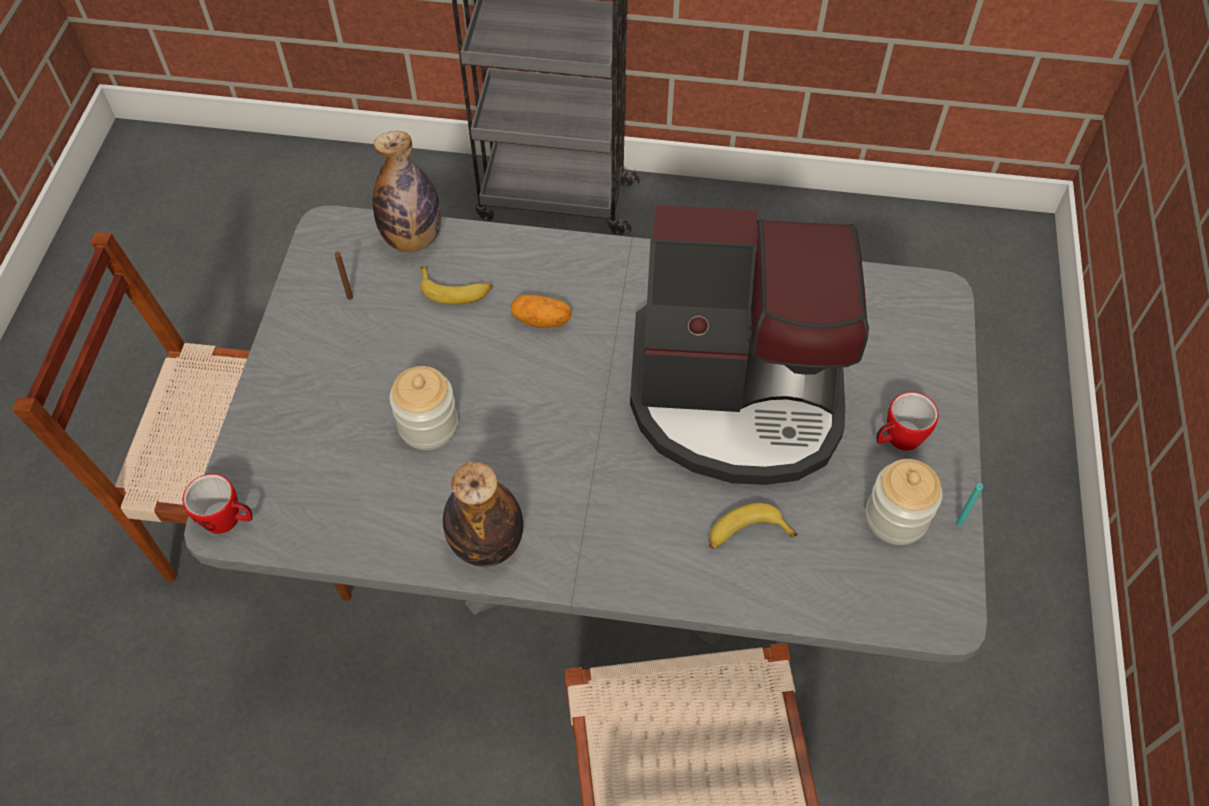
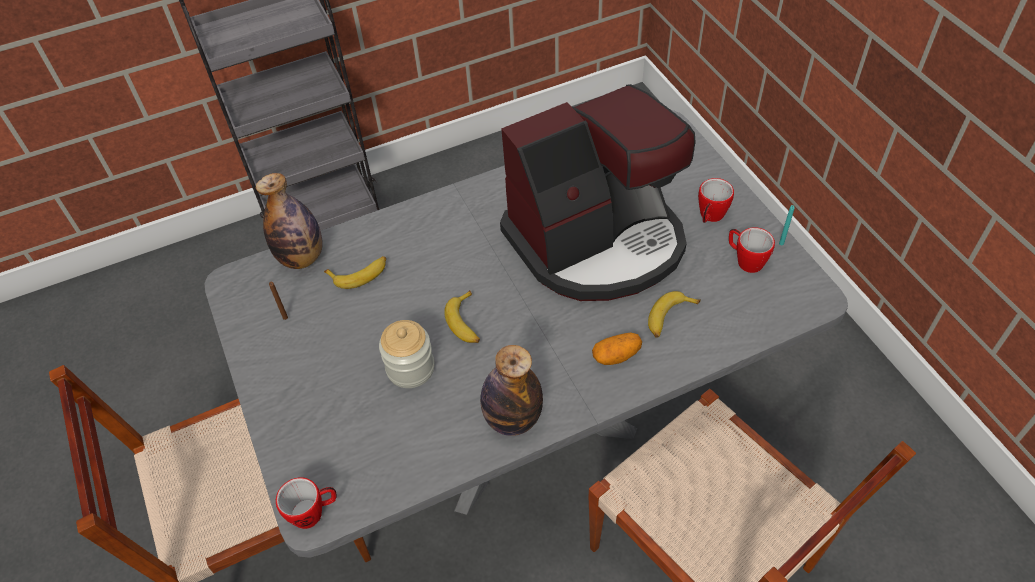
camera: 30 degrees left, 5 degrees down
potato [511,295,572,328] -> potato moved to [592,332,642,365]
jar [866,459,943,545] -> mug [729,227,775,273]
none -> banana [444,290,480,343]

